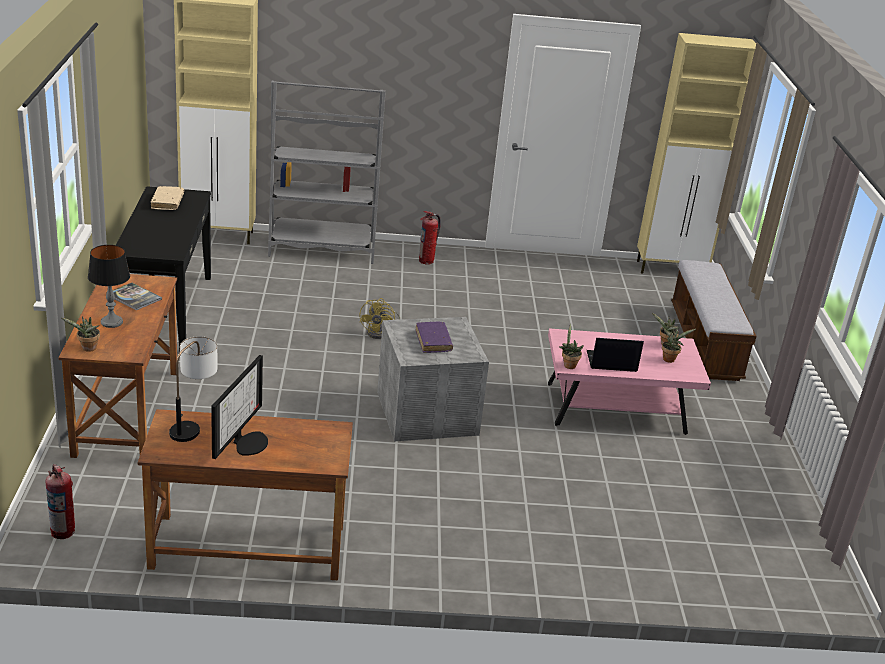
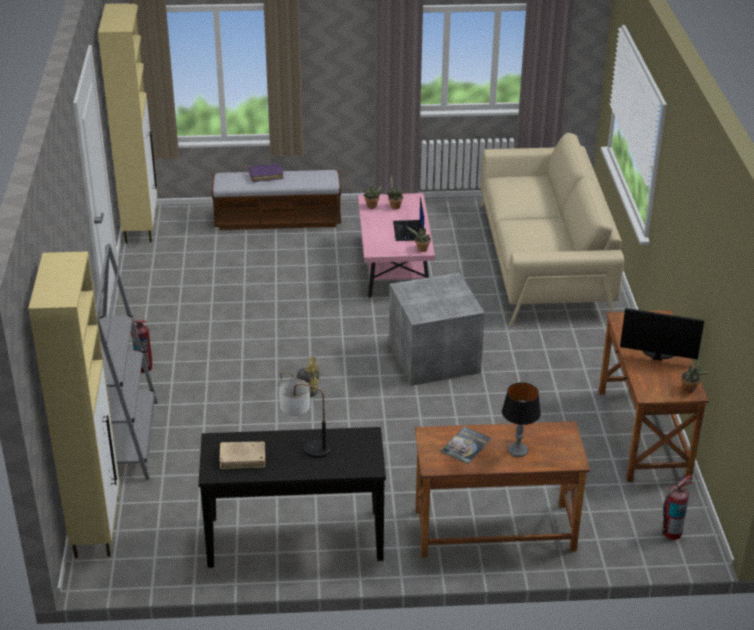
camera: 90 degrees left, 5 degrees up
potted plant [60,316,100,352] -> potted plant moved to [681,360,709,393]
table lamp [169,336,218,442] -> table lamp moved to [279,379,330,458]
purple book [415,322,453,353] -> purple book moved to [249,164,283,182]
none -> beige sofa [480,133,624,325]

